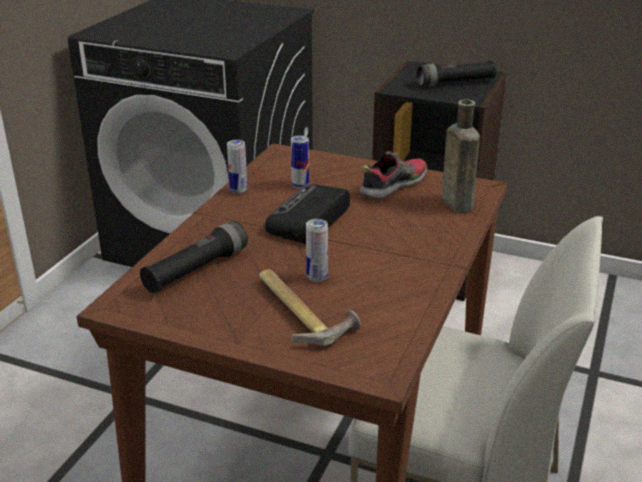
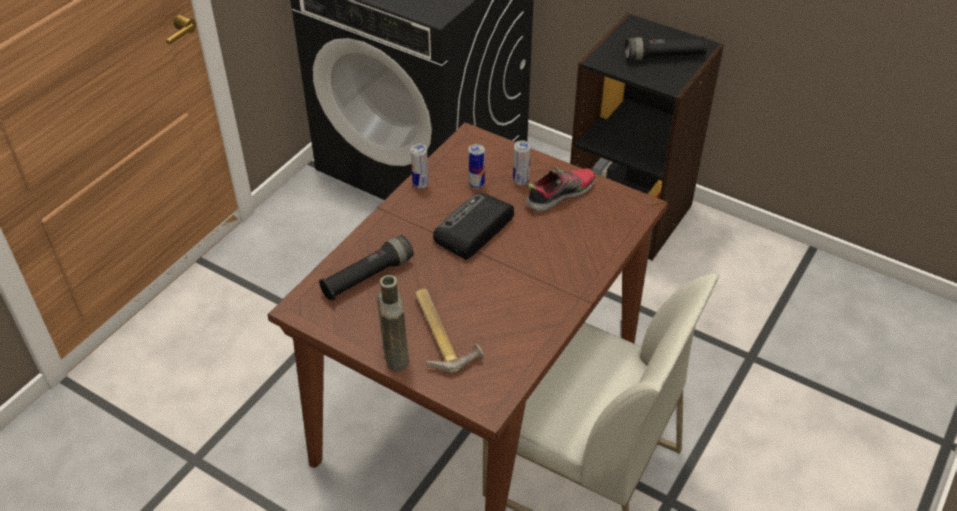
camera: 10 degrees right, 15 degrees up
can [306,219,328,282] -> can moved to [513,140,530,185]
brown bottle [442,99,480,213] -> brown bottle moved to [377,275,409,371]

